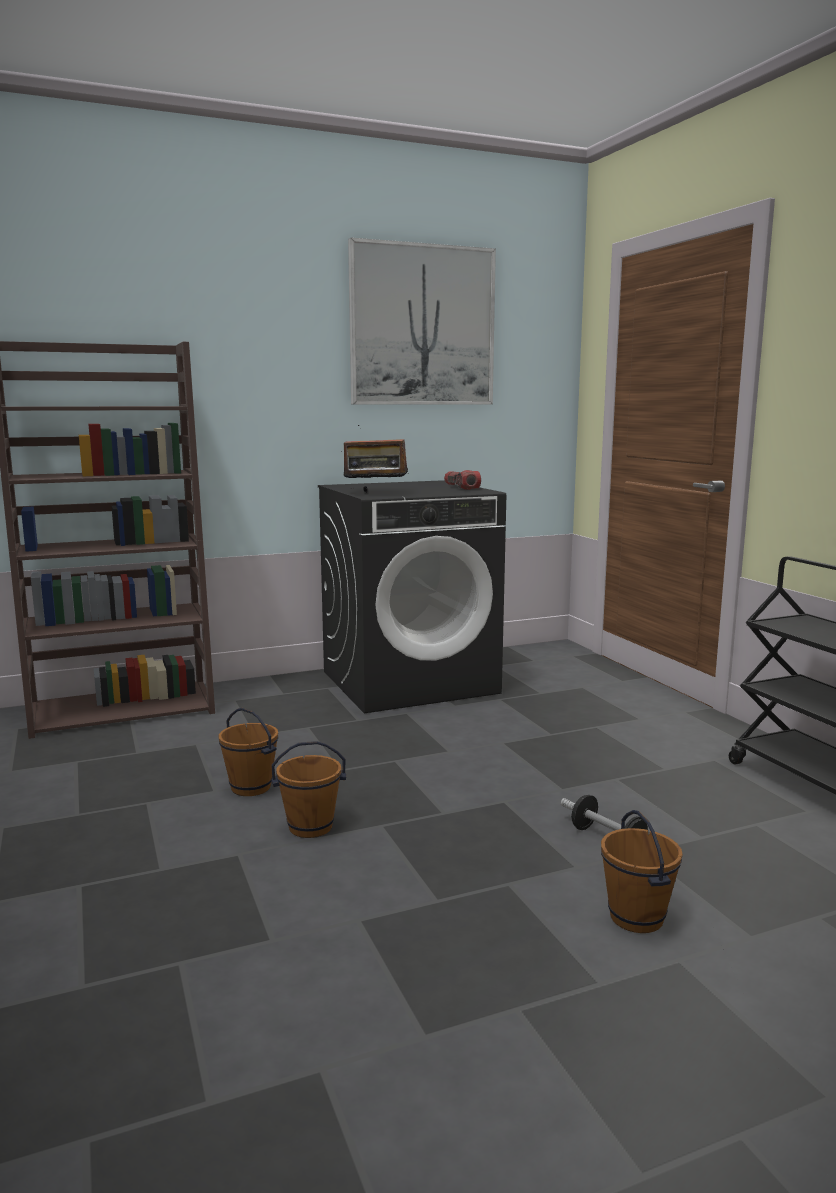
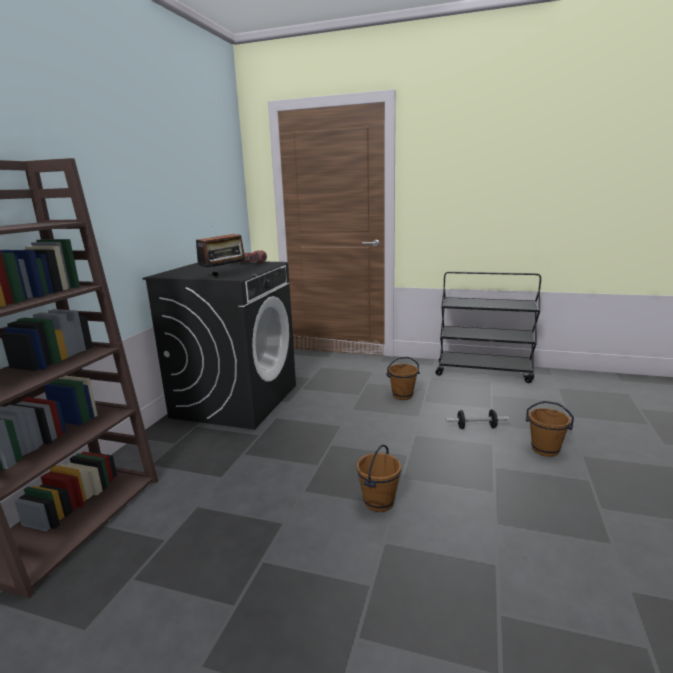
camera: 50 degrees left, 5 degrees up
brown bucket [219,708,278,796] -> brown bucket moved to [386,357,420,400]
picture [348,237,496,405] -> none

